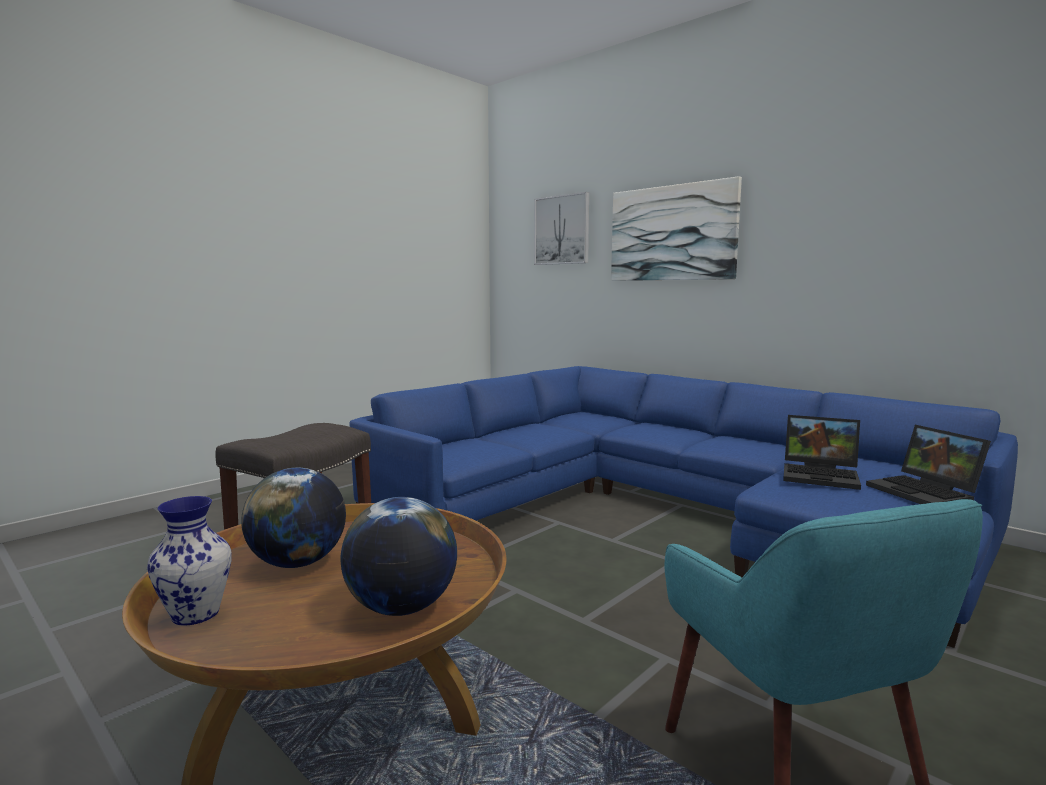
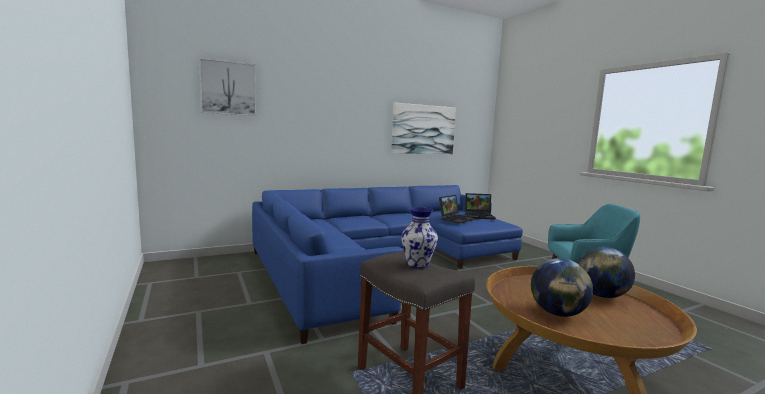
camera: 70 degrees left, 0 degrees up
vase [147,496,231,626] -> vase moved to [401,207,438,268]
picture [611,176,742,281] -> picture moved to [391,103,456,154]

